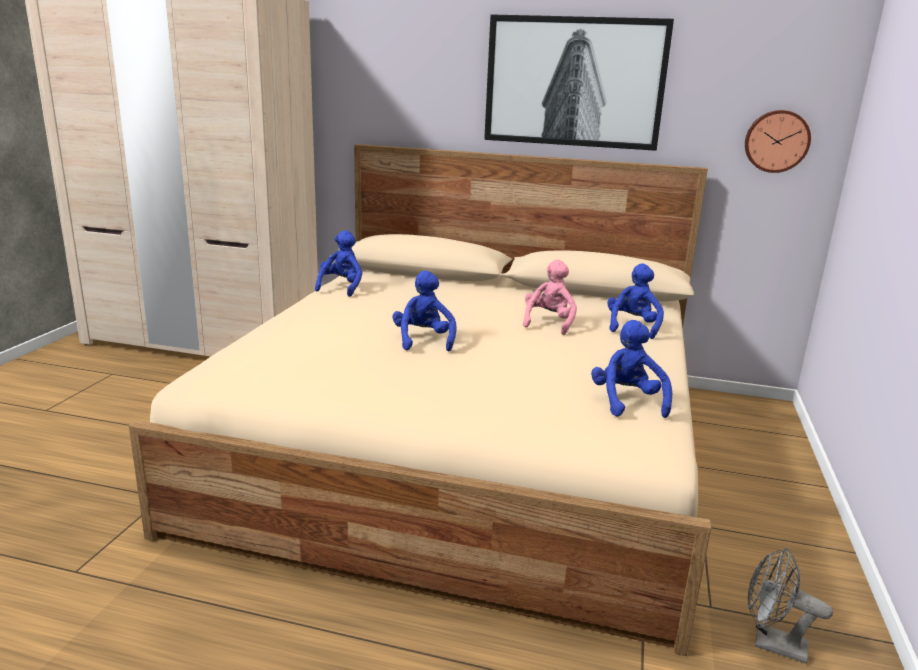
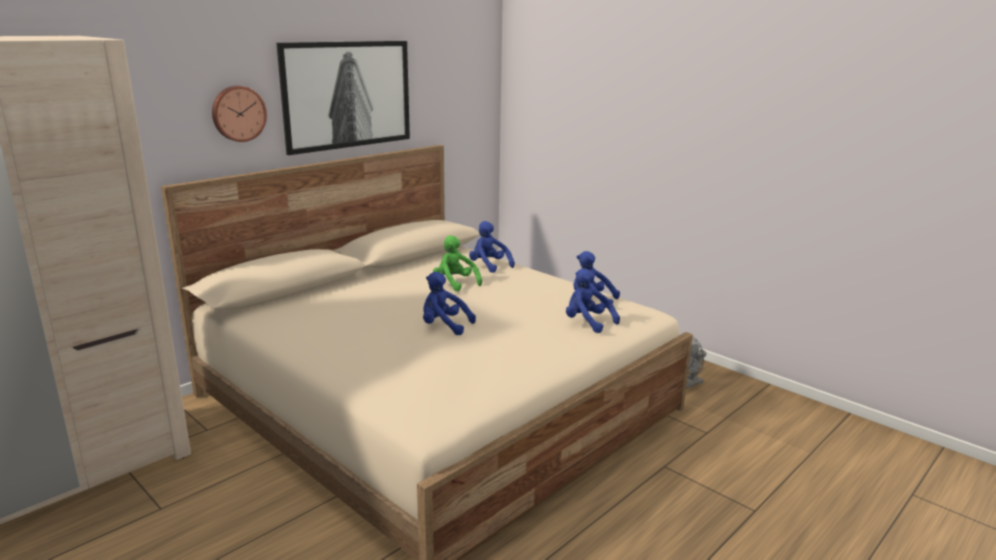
camera: 60 degrees left, 0 degrees up
blue plush toy [315,230,363,297] -> blue plush toy moved to [566,268,620,333]
pink plush toy [523,260,577,335] -> green plush toy [433,235,482,292]
wall clock [745,110,811,173] -> wall clock moved to [212,86,267,142]

